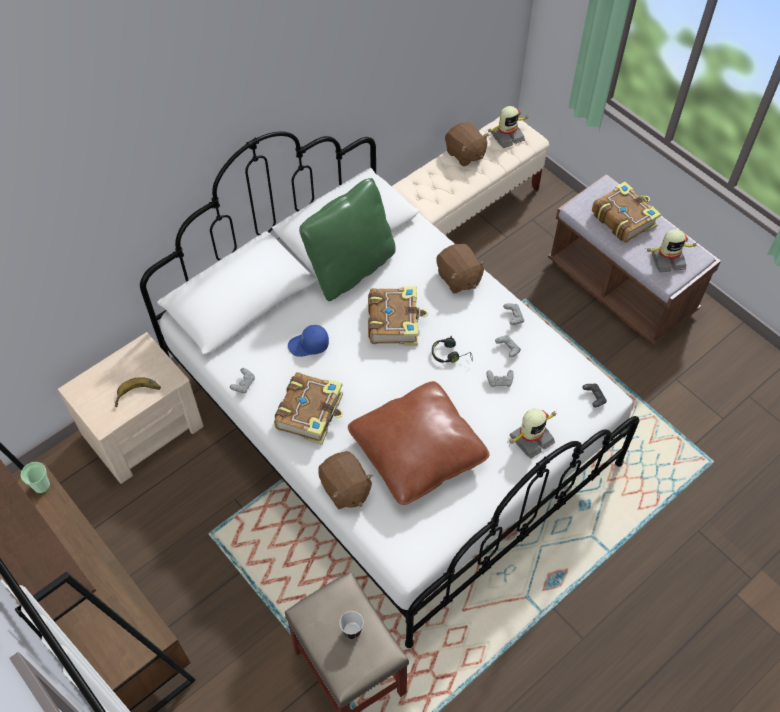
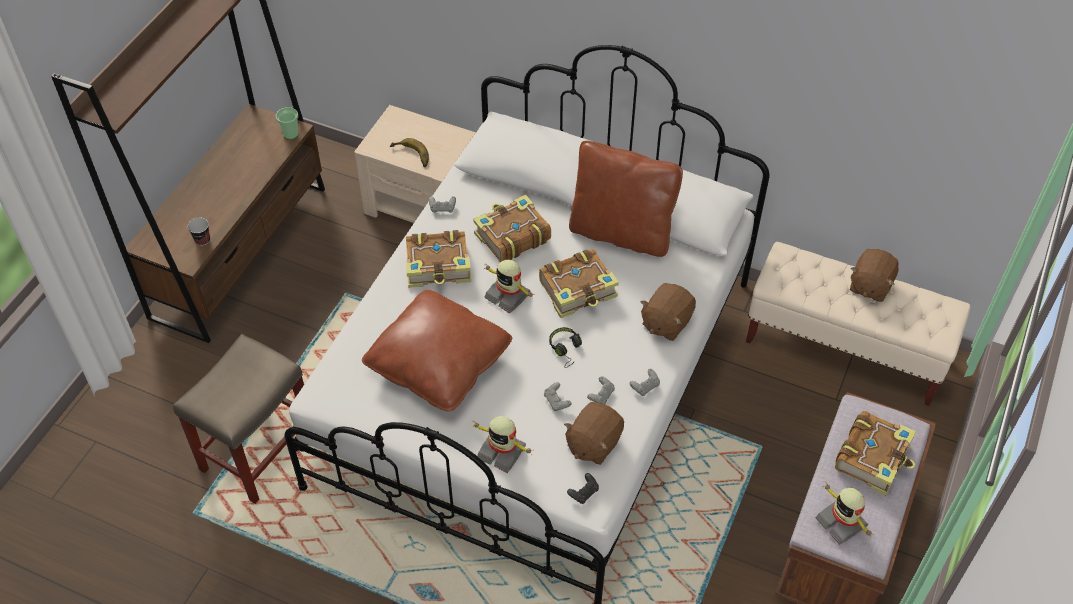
camera: 65 degrees right, 5 degrees down
blue cap [288,325,329,357] -> book [473,194,551,262]
green pillow [299,178,396,301] -> brown pillow [569,140,683,257]
brown plush toy [318,451,373,509] -> brown plush toy moved to [564,402,624,465]
cup [340,611,364,639] -> cup moved to [187,218,210,246]
toy robot [487,106,530,148] -> toy robot moved to [484,260,533,313]

